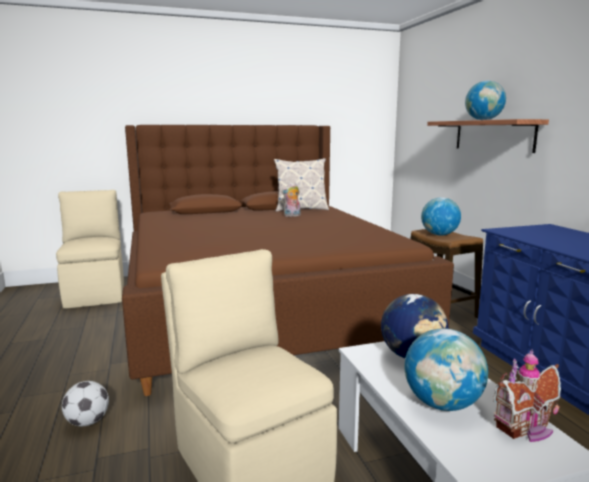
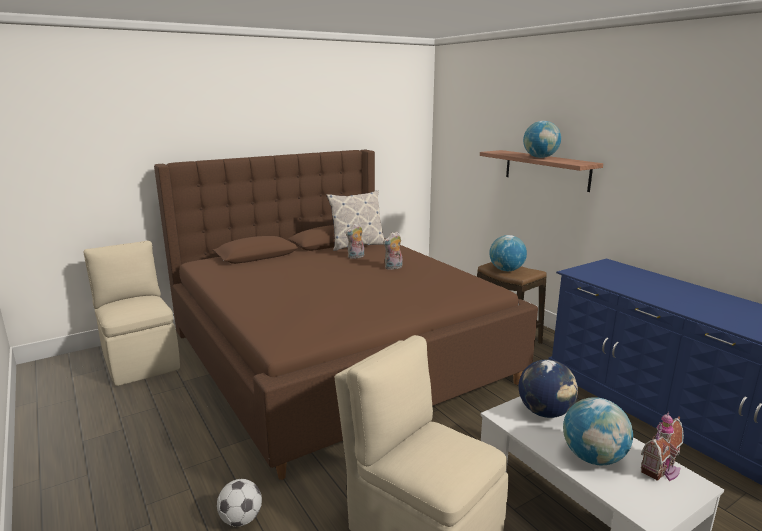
camera: 15 degrees left, 5 degrees up
none -> plush toy [383,231,402,270]

